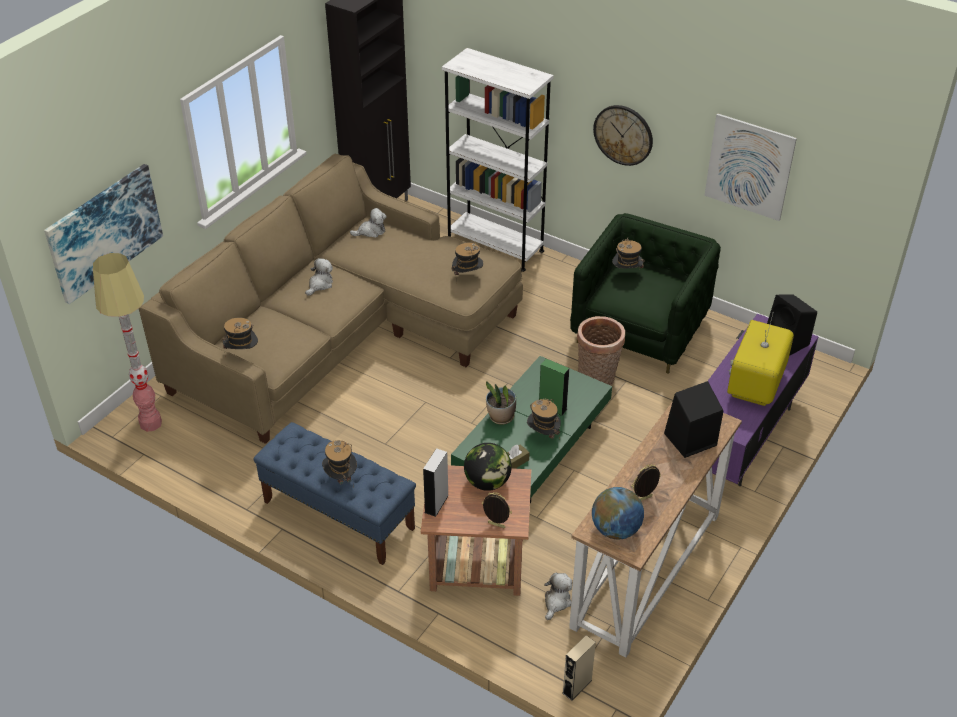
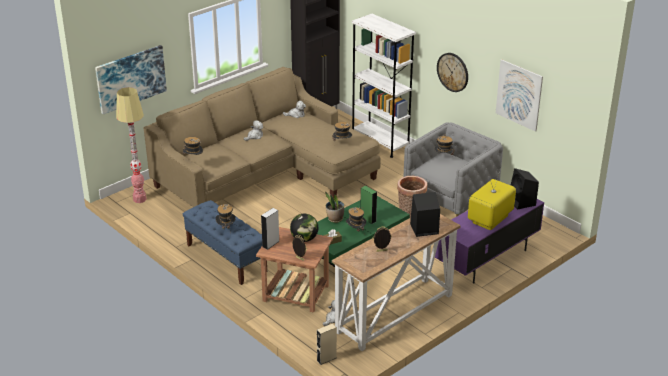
camera: 15 degrees right, 10 degrees down
green armchair [570,213,721,374] -> grey armchair [403,122,503,217]
globe [592,487,644,539] -> none

